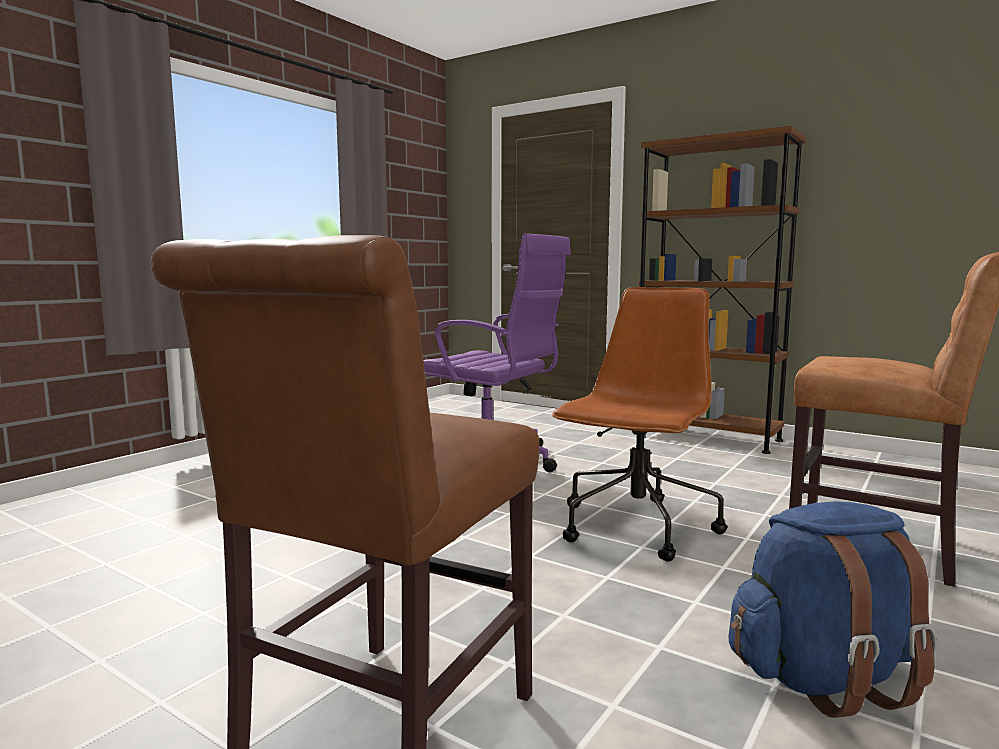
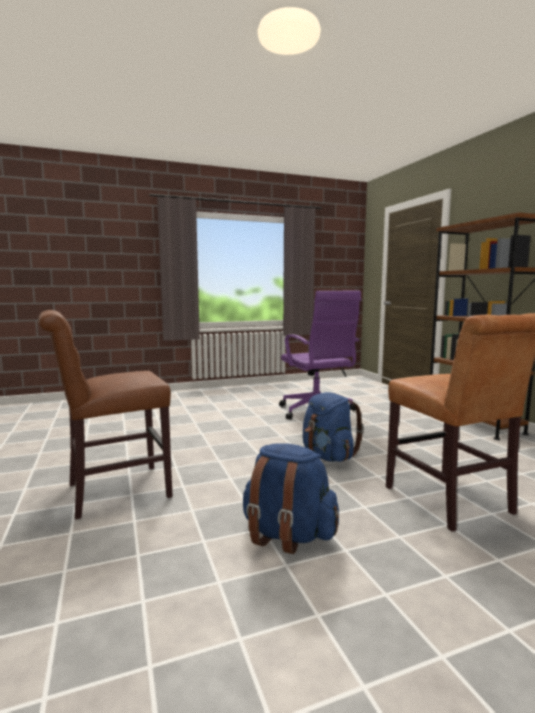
camera: 35 degrees right, 0 degrees up
brown office chair [551,287,728,562] -> blue backpack [303,392,364,462]

